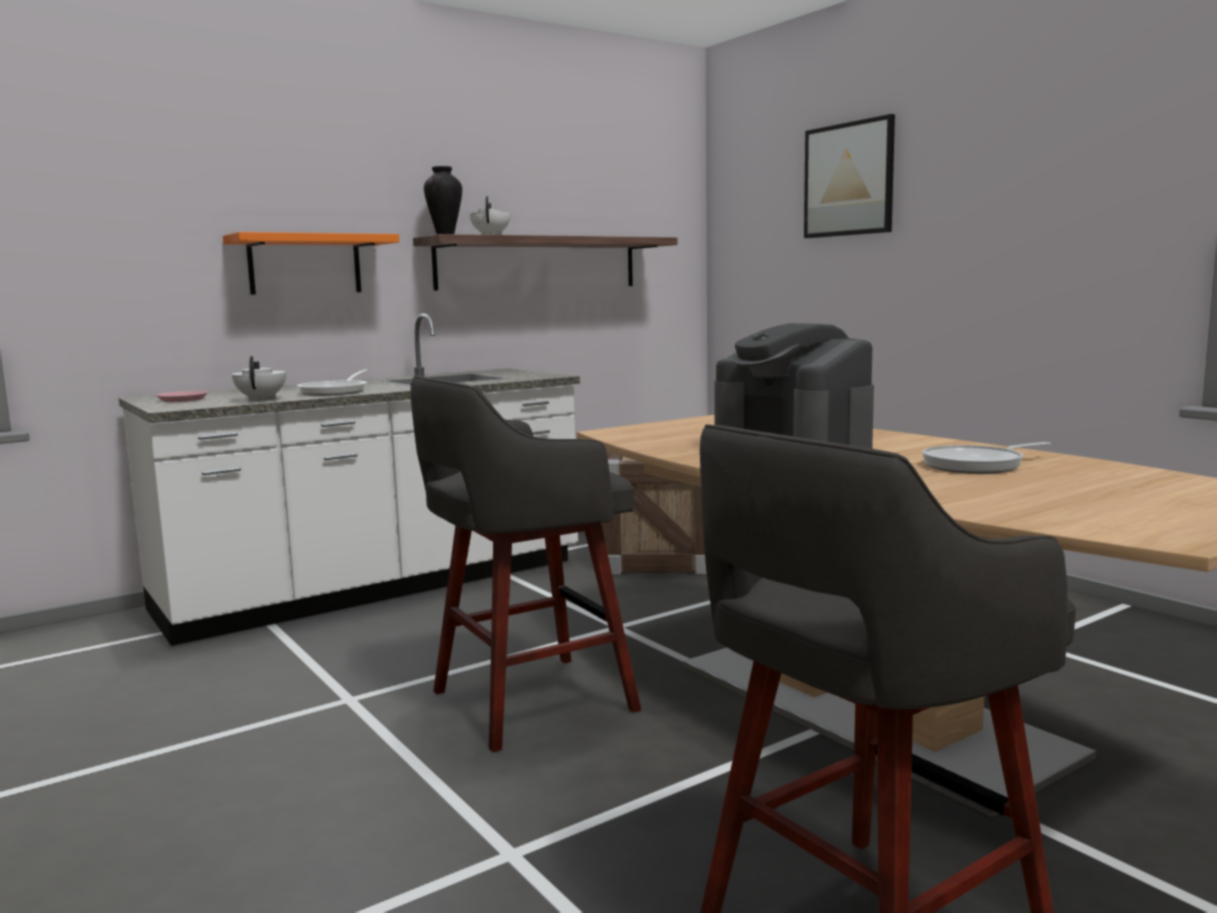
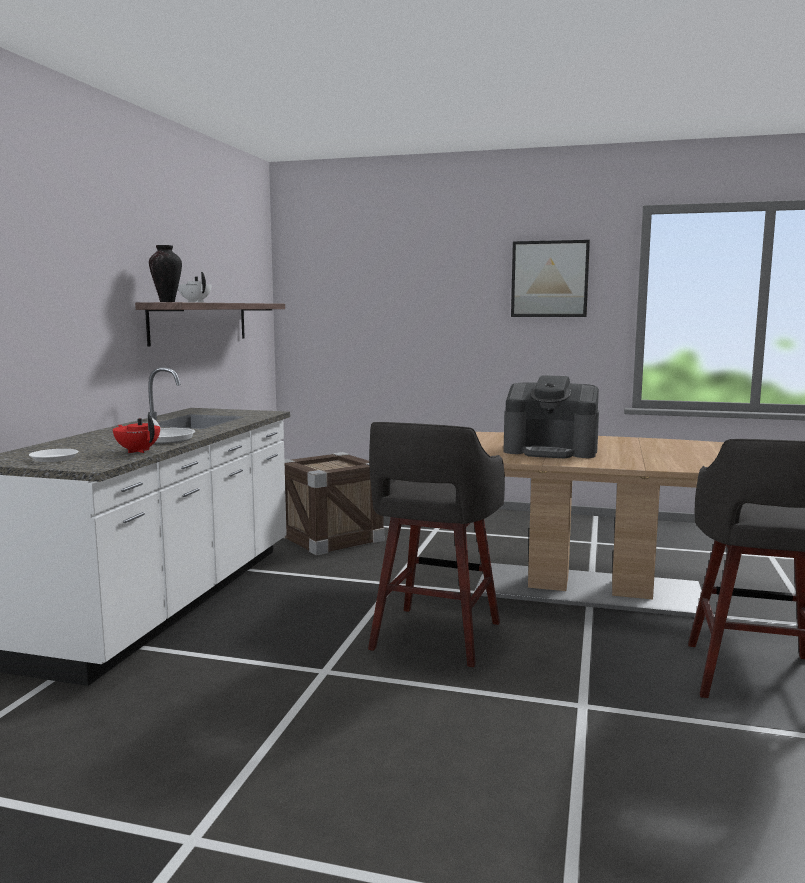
camera: 40 degrees left, 0 degrees up
pink plate [156,391,208,402] -> white plate [29,449,78,462]
orange shelf [223,232,399,295] -> none
white teapot [231,356,286,401] -> red teapot [113,414,160,453]
picture [804,114,895,238] -> picture moved to [511,240,590,317]
frying pan [922,442,1051,474] -> none

